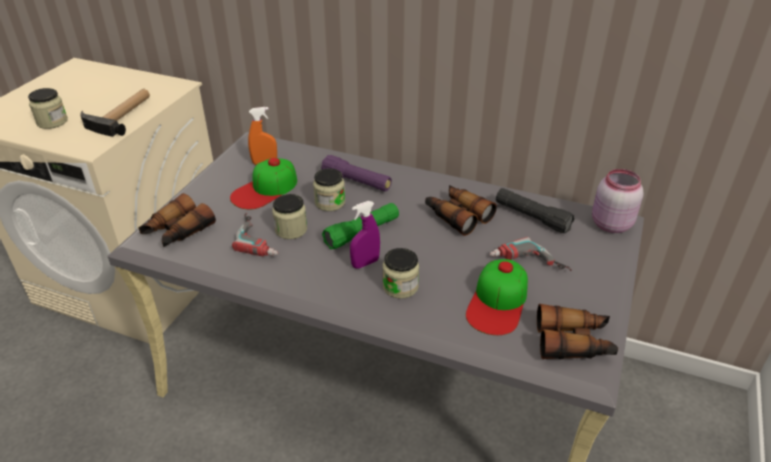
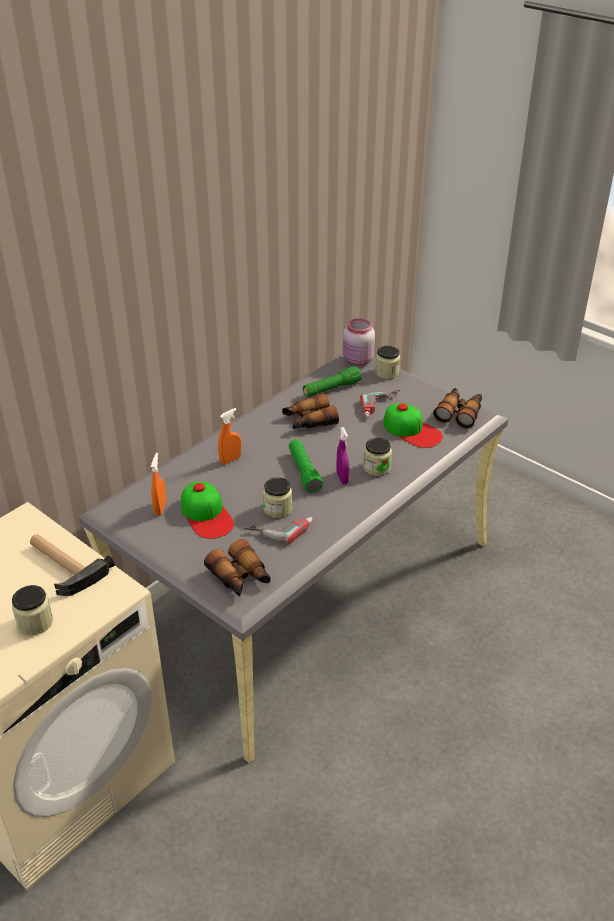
camera: 70 degrees left, 0 degrees up
jar [313,168,345,211] -> jar moved to [375,346,400,379]
purple flashlight [321,155,392,191] -> orange spray bottle [218,408,241,464]
black flashlight [496,188,575,234] -> green flashlight [303,366,362,397]

